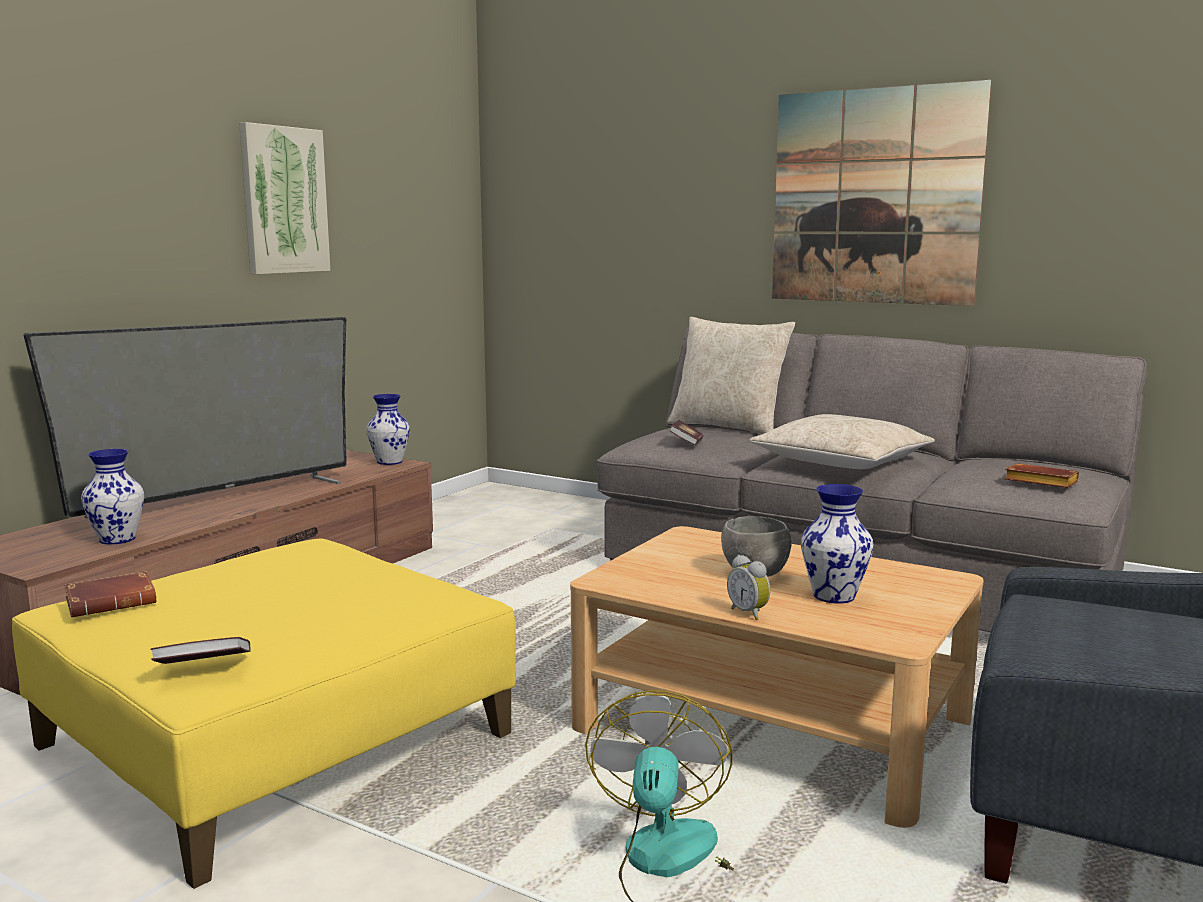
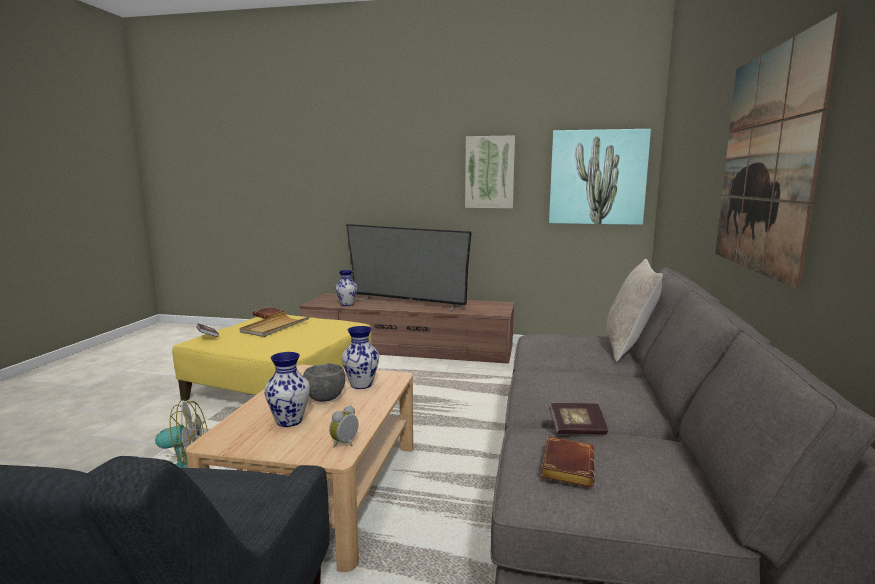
camera: 70 degrees right, 0 degrees up
vase [366,394,410,465] -> vase moved to [342,326,379,389]
book [669,420,703,445] -> book moved to [549,403,608,434]
alarm clock [727,555,770,620] -> alarm clock moved to [329,406,358,448]
beige pillow [749,414,935,469] -> none
none -> beige tray [240,312,310,337]
none -> picture [549,129,651,225]

